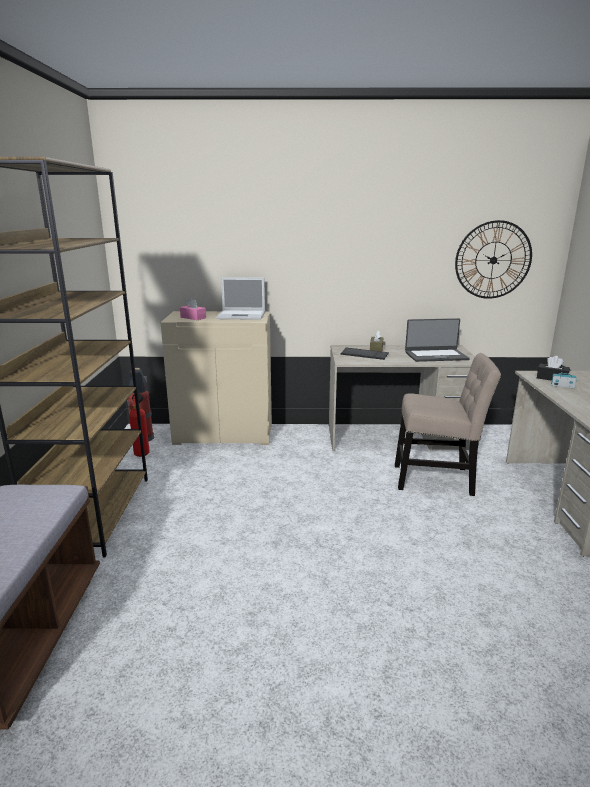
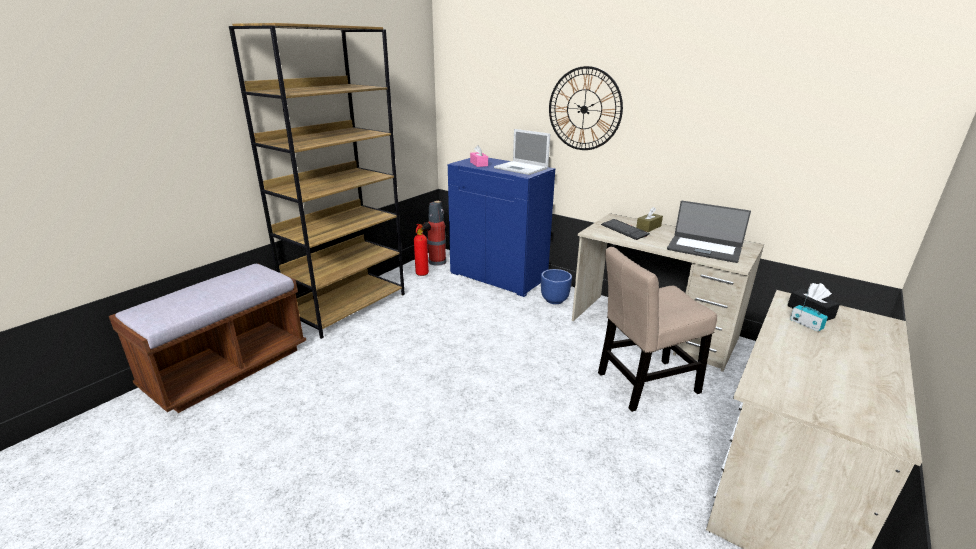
camera: 35 degrees right, 5 degrees up
beige cabinet [161,311,272,445] -> blue cabinet [448,158,555,297]
beige chair [395,353,501,496] -> beige chair turned 120 degrees clockwise [598,247,717,412]
wall clock [455,220,532,299] -> wall clock moved to [549,66,623,150]
none -> blue planter [541,269,572,304]

